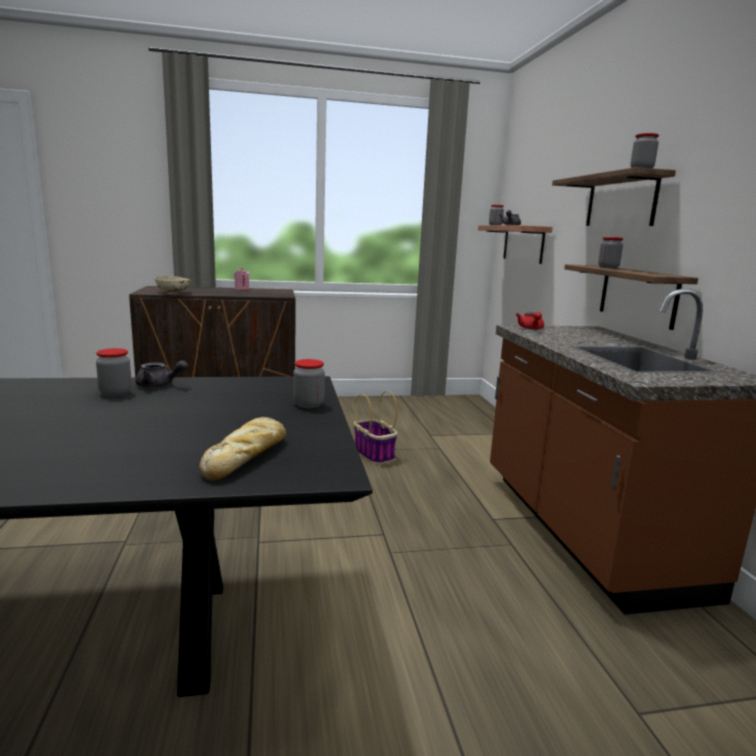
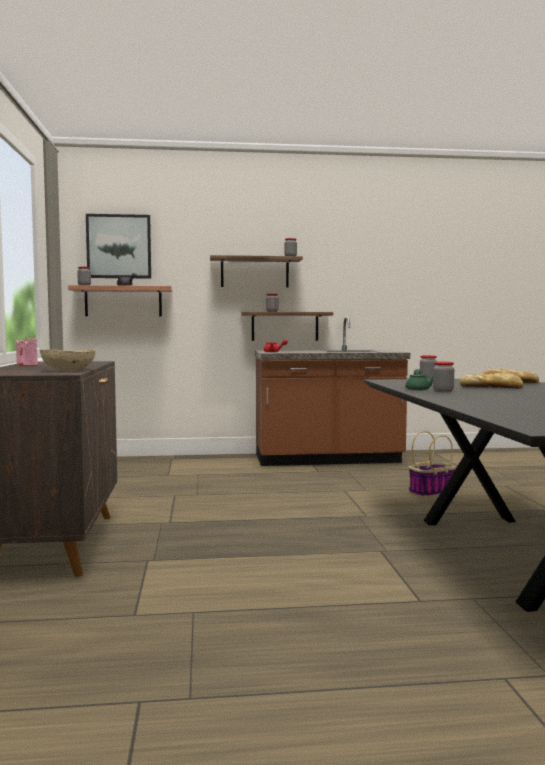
camera: 85 degrees left, 10 degrees down
grey teapot [135,361,188,388] -> green teapot [405,369,433,390]
basket [354,391,398,465] -> basket moved to [409,431,456,498]
none -> picture [86,214,151,278]
none -> bread [460,373,523,388]

